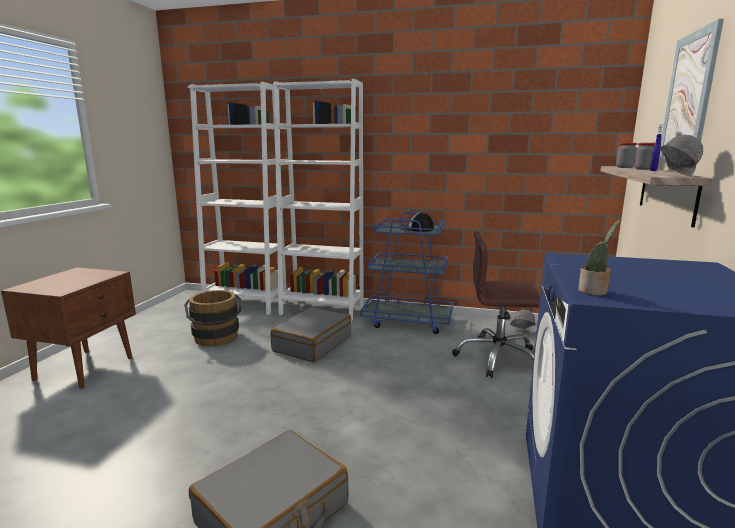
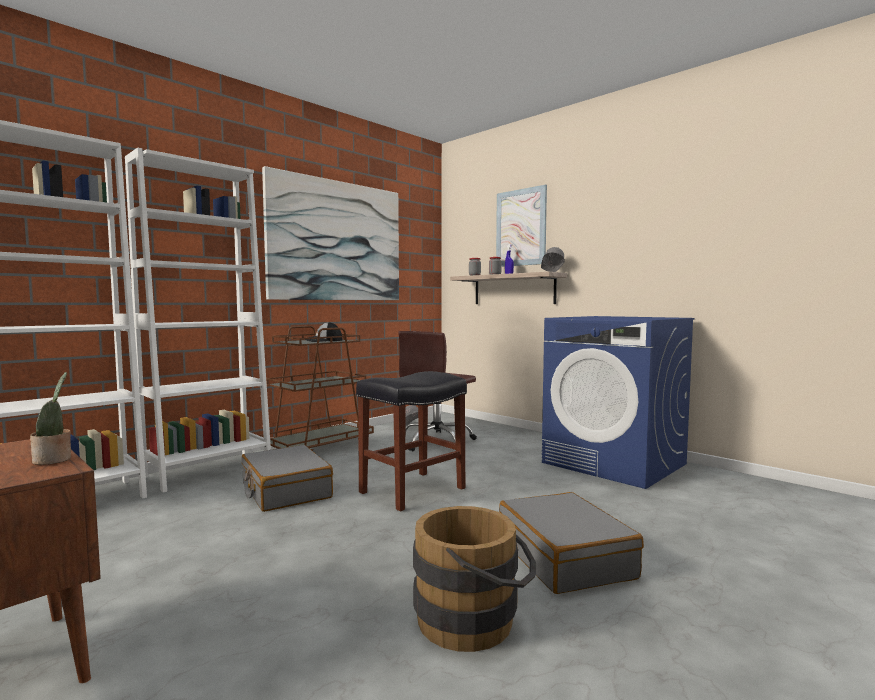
camera: 60 degrees left, 10 degrees down
brown bucket [184,290,241,347] -> brown bucket moved to [413,506,536,652]
blue cart [360,212,453,334] -> brown cart [260,326,374,451]
potted plant [578,220,620,296] -> potted plant moved to [30,372,71,465]
none -> picture [262,166,399,300]
none -> black stool [356,371,467,512]

